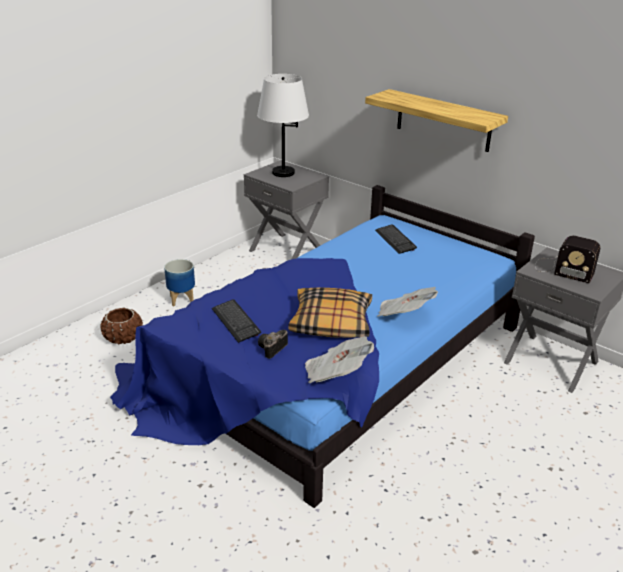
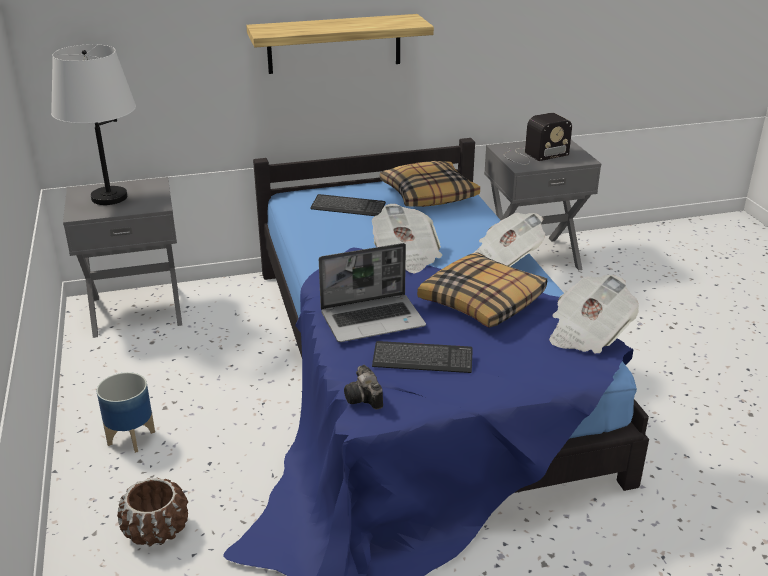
camera: 55 degrees left, 0 degrees up
camera [258,330,288,359] -> camera moved to [344,365,383,410]
none -> laptop [319,243,426,342]
none -> newspaper [372,204,442,274]
none -> pillow [380,161,480,207]

